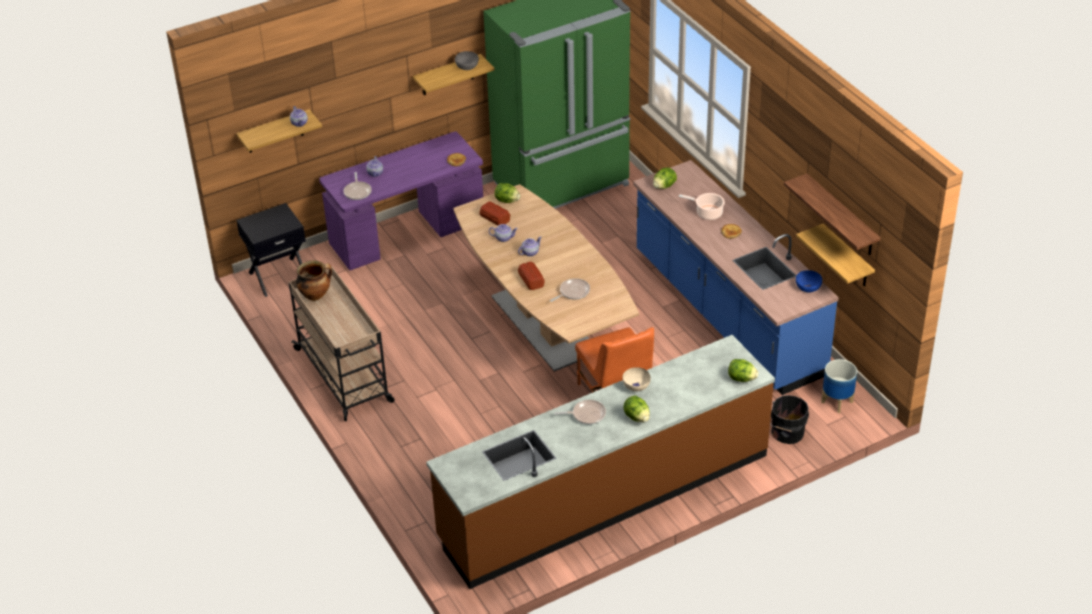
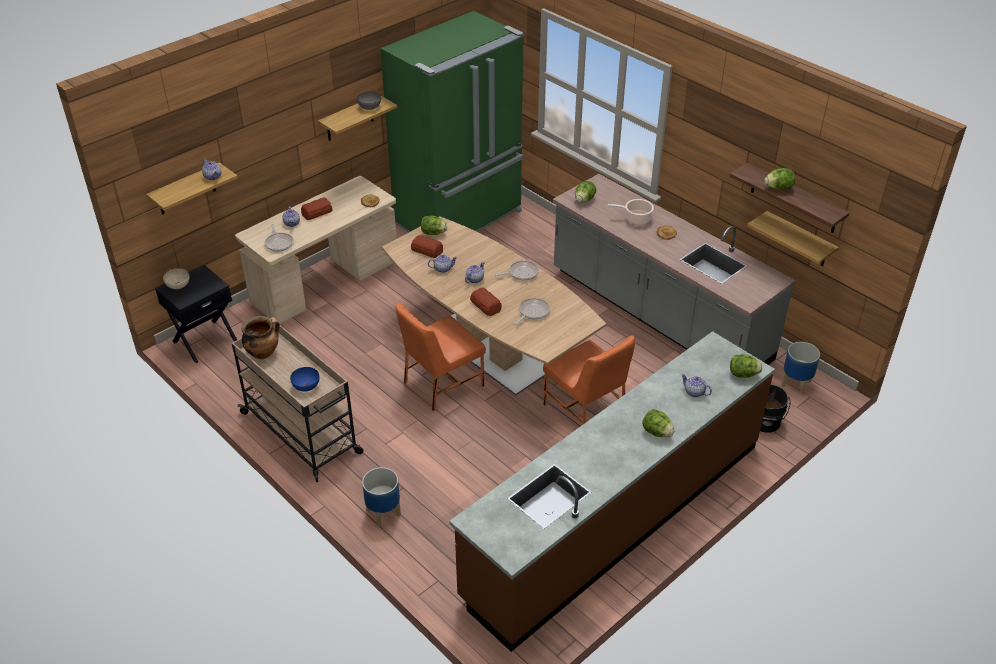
camera: 15 degrees left, 0 degrees up
purple desk [319,132,483,270] -> beige desk [235,176,397,324]
frying pan [554,400,606,424] -> frying pan moved to [494,261,539,280]
beige bowl [623,367,651,392] -> beige bowl moved to [163,268,190,289]
blue counter [633,160,839,395] -> grey counter [553,174,796,365]
blue bowl [796,270,822,292] -> blue bowl moved to [290,367,320,392]
none -> bread [301,197,332,220]
none -> planter [362,467,401,527]
none -> orange chair [395,303,486,411]
none -> teapot [681,374,712,397]
none -> lettuce [764,168,795,190]

